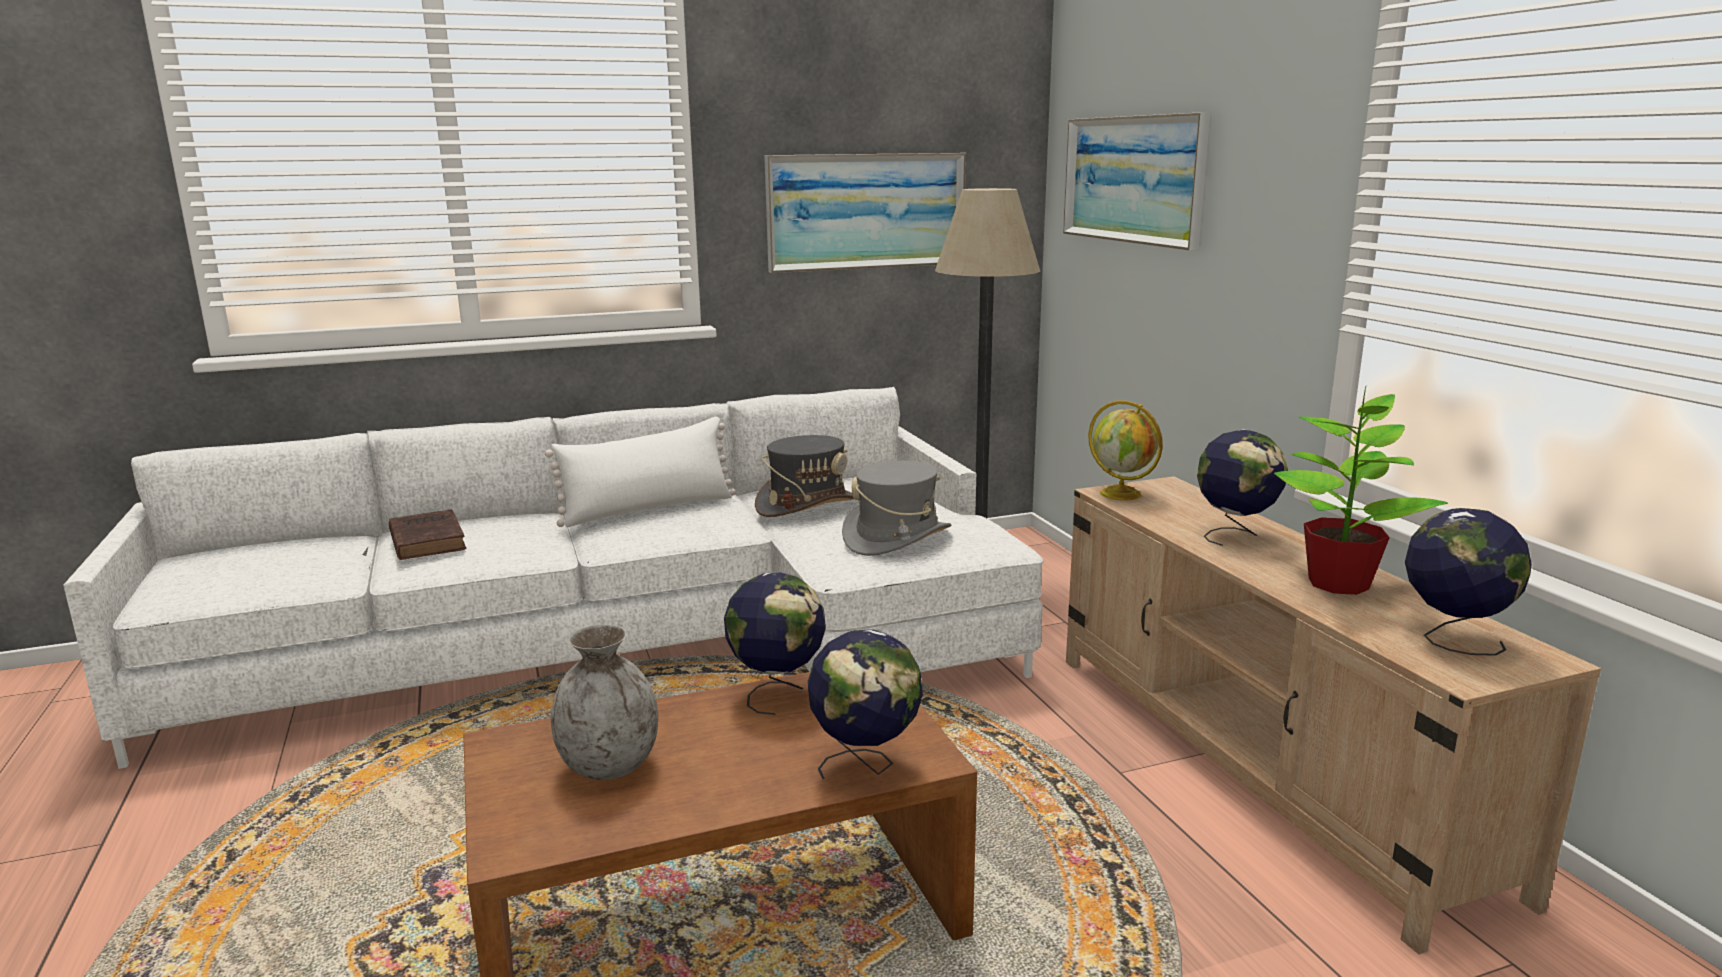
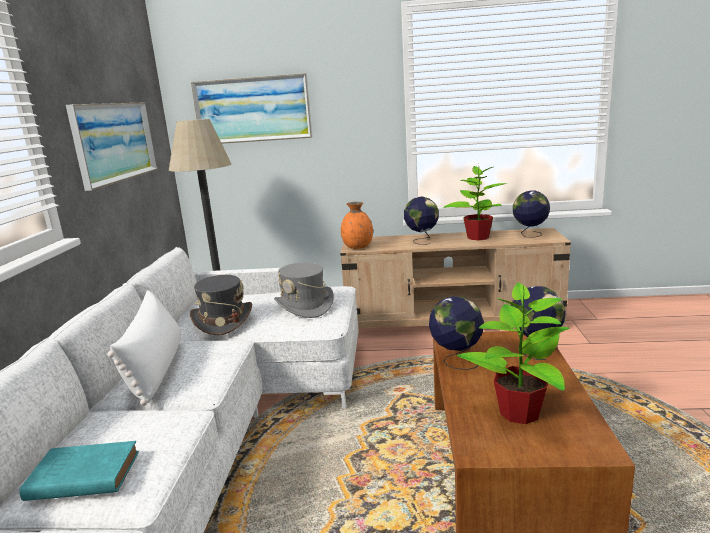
camera: 65 degrees left, 0 degrees up
brown book [389,510,467,560] -> turquoise book [19,441,139,501]
grey vase [551,624,658,780] -> potted plant [457,283,570,424]
globe [1088,401,1163,501] -> orange vase [341,201,373,249]

